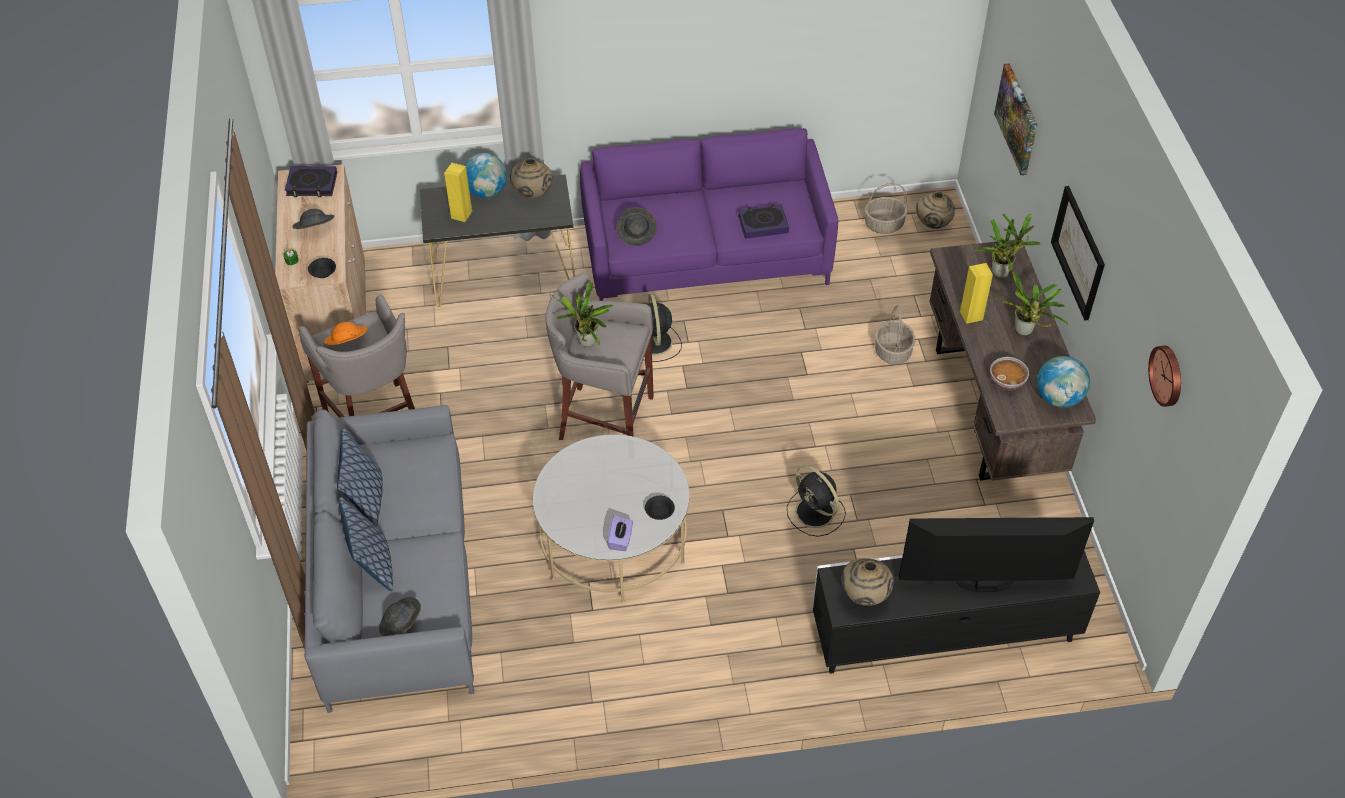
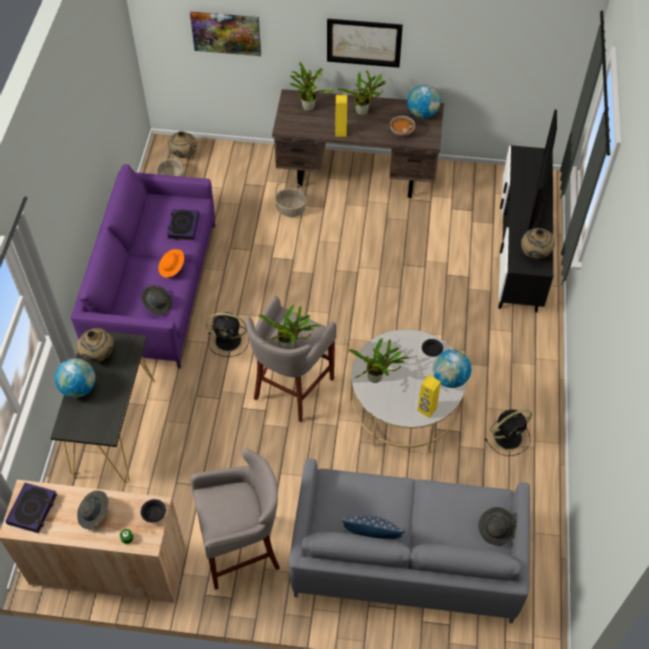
camera: 75 degrees left, 5 degrees up
orange hat [324,322,367,345] -> orange hat moved to [158,249,184,278]
pillow [338,497,393,591] -> none
yellow speaker [444,163,472,222] -> yellow speaker moved to [417,375,441,418]
purple tissue box [607,515,633,551] -> globe [433,350,471,388]
black fan [787,465,846,537] -> black fan moved to [485,409,532,456]
wall clock [1148,346,1181,407] -> none
none -> potted plant [348,338,410,383]

